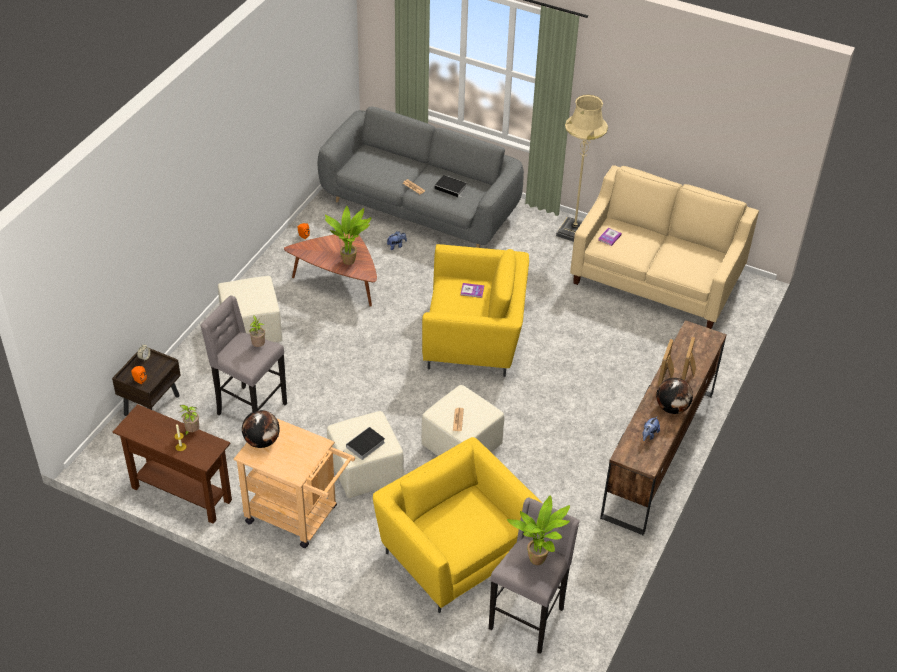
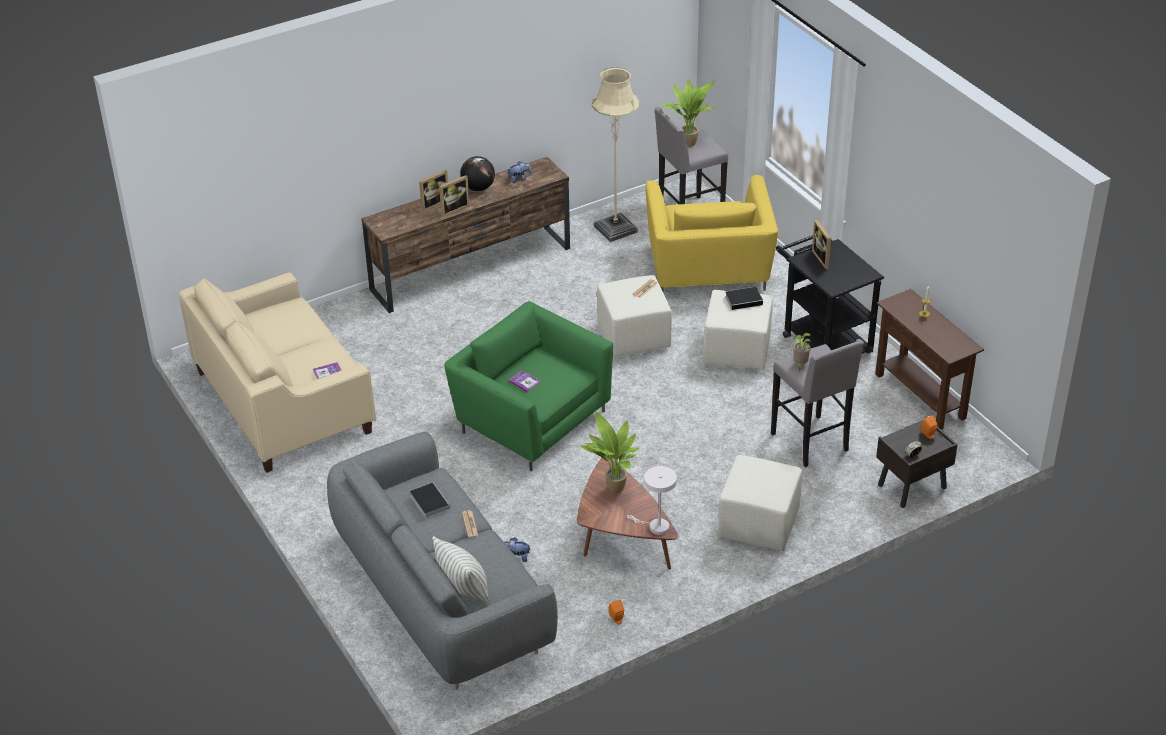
camera: 145 degrees left, 5 degrees down
potted plant [178,405,199,436] -> none
beige cart [234,419,355,548] -> black cart [776,235,884,354]
globe [242,410,280,448] -> none
yellow armchair [422,244,529,377] -> green armchair [444,301,613,471]
beige floor lamp [556,95,608,242] -> beige floor lamp moved to [592,67,639,242]
none -> pillow [432,536,490,604]
none -> white table lamp [627,466,677,535]
none -> picture frame [812,220,831,269]

